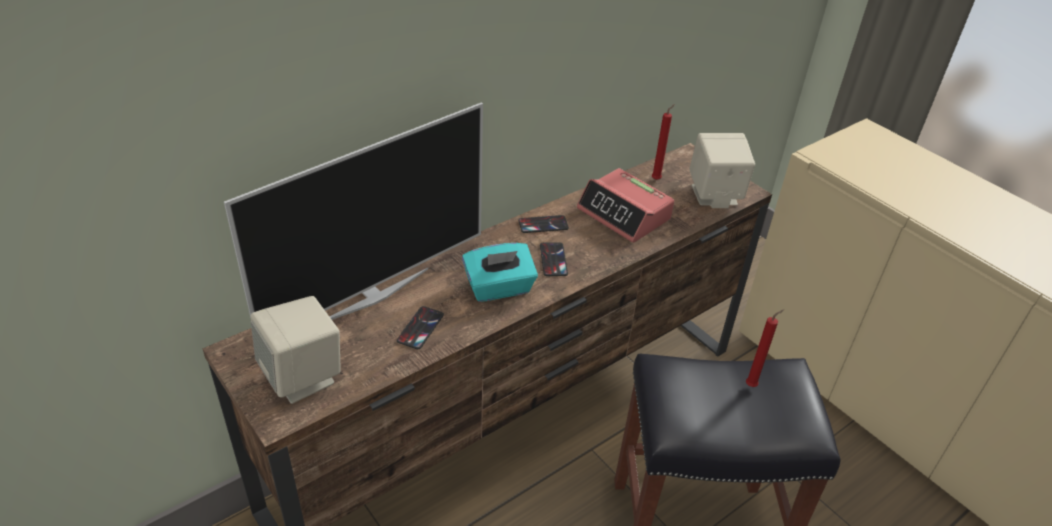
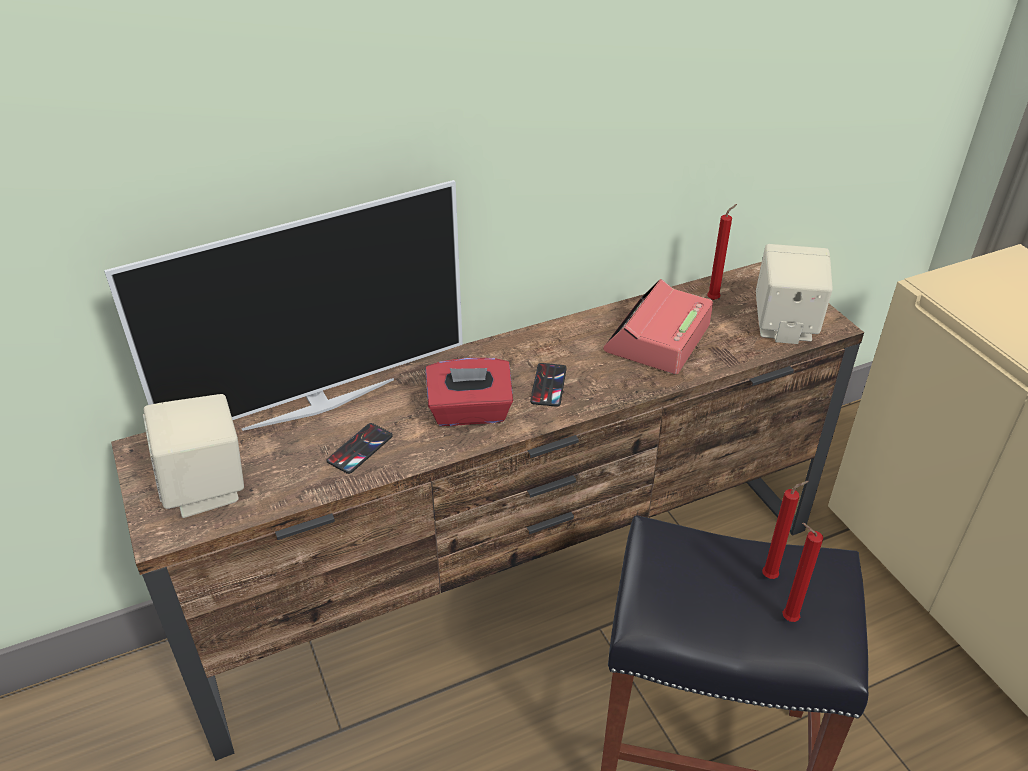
camera: 15 degrees right, 0 degrees up
turquoise tissue box [462,243,538,302] -> red tissue box [426,358,513,426]
phone [518,215,569,233] -> none
alarm clock [577,168,674,243] -> alarm clock turned 60 degrees clockwise [603,279,713,374]
none -> red candle [782,523,823,622]

